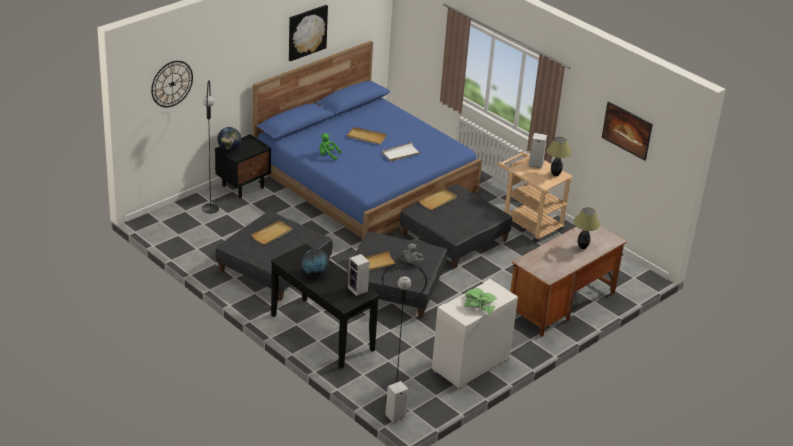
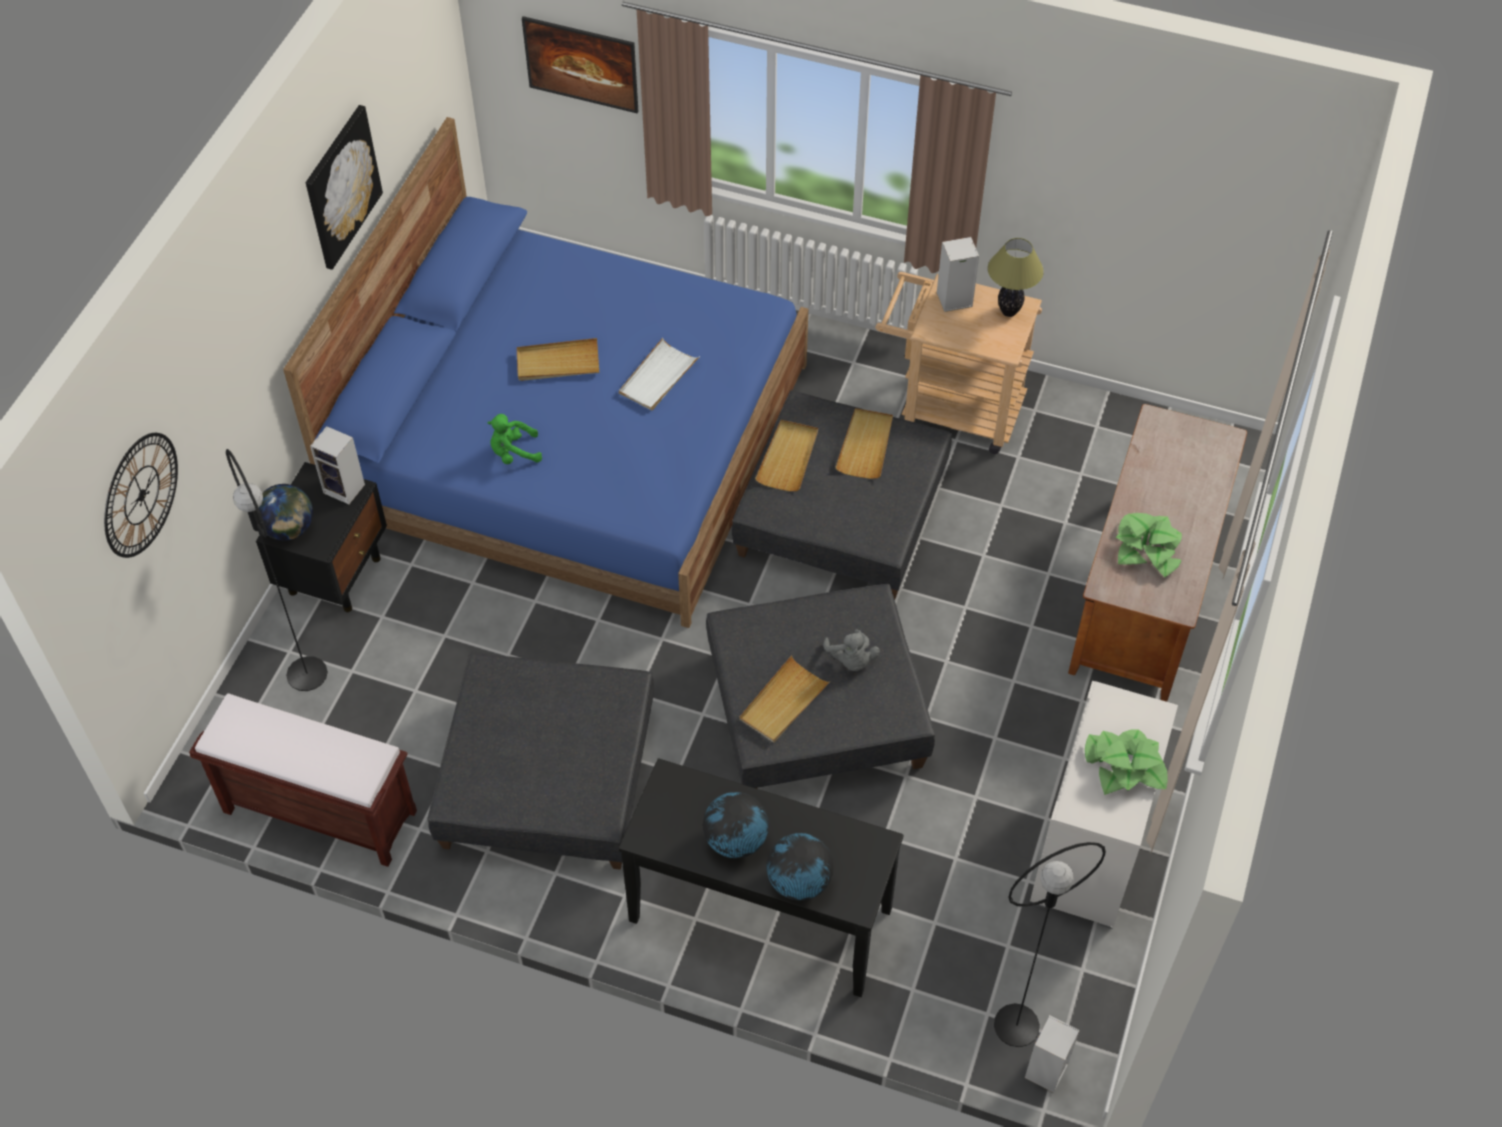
camera: 25 degrees left, 20 degrees up
beige tray [251,220,292,244] -> beige tray moved to [835,408,893,479]
speaker [348,254,370,296] -> speaker moved to [310,426,365,504]
table lamp [573,207,600,249] -> none
picture [602,101,653,161] -> picture moved to [522,16,638,113]
none -> brown bench [189,693,417,867]
none -> globe [767,833,834,901]
none -> potted plant [1116,513,1182,577]

